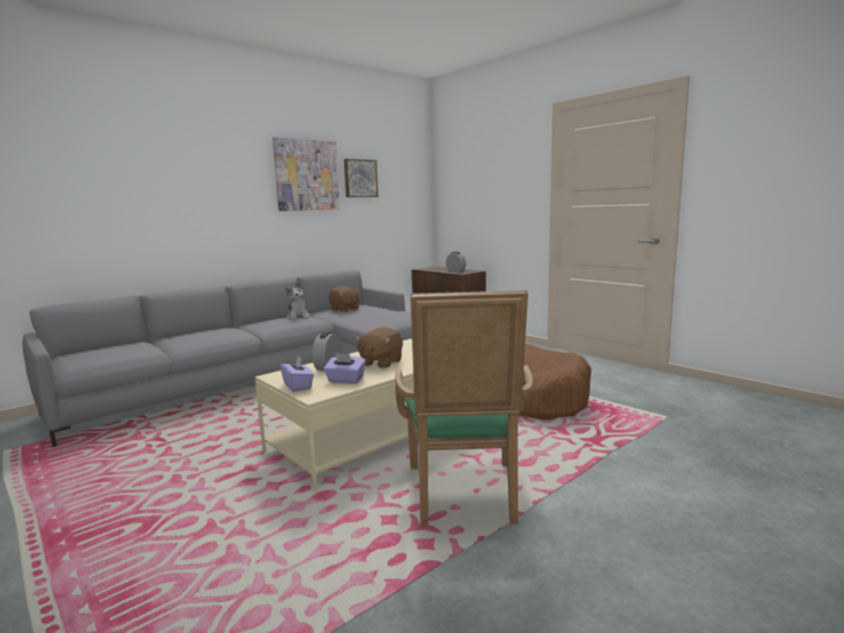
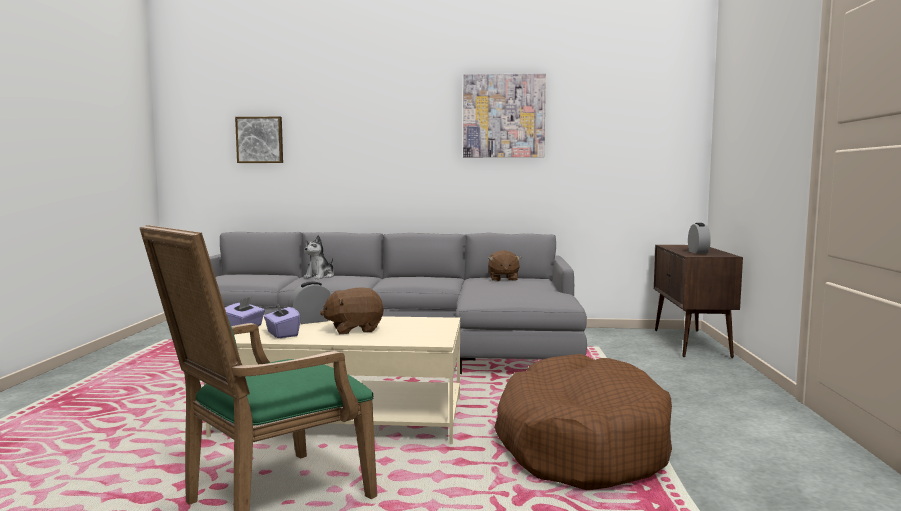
camera: 45 degrees right, 5 degrees down
plush toy [284,281,310,319] -> plush toy moved to [303,235,334,279]
picture [344,159,378,197] -> picture moved to [235,117,283,163]

